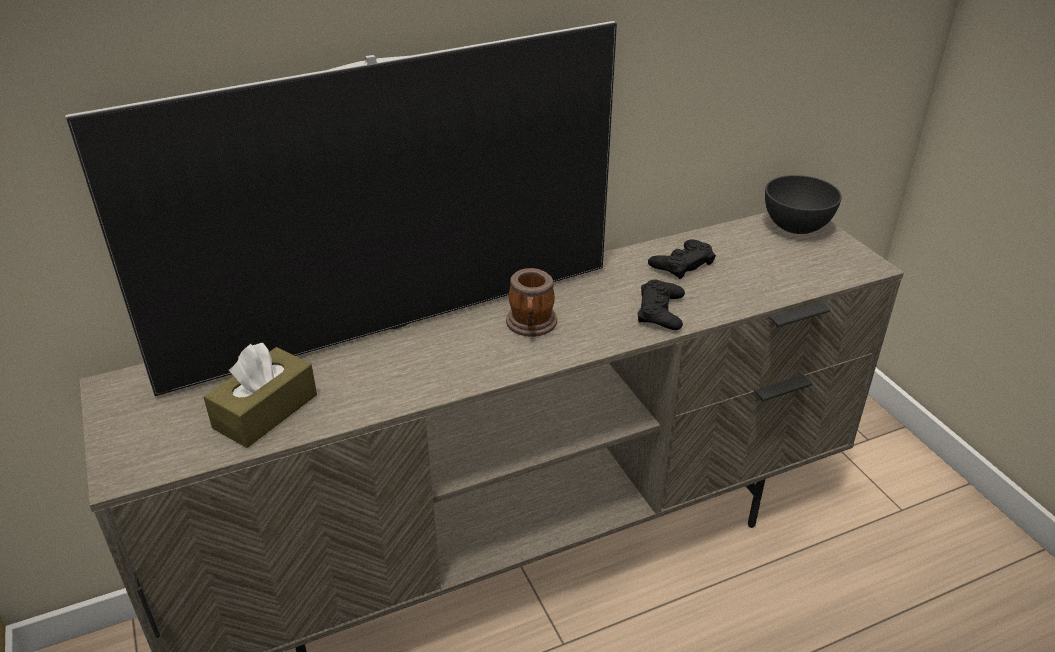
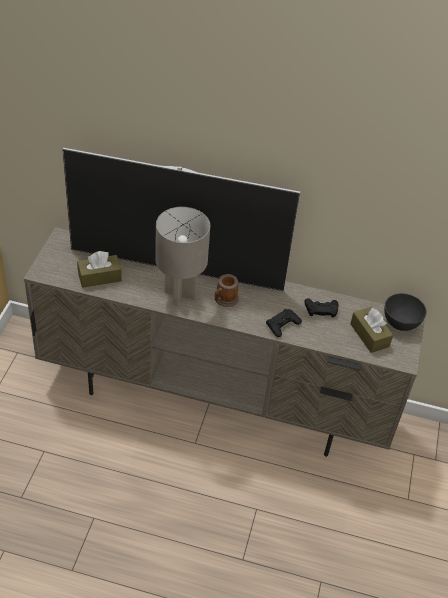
camera: 35 degrees right, 10 degrees up
none -> grey table lamp [155,207,210,306]
none -> brown tissue box [350,307,393,353]

